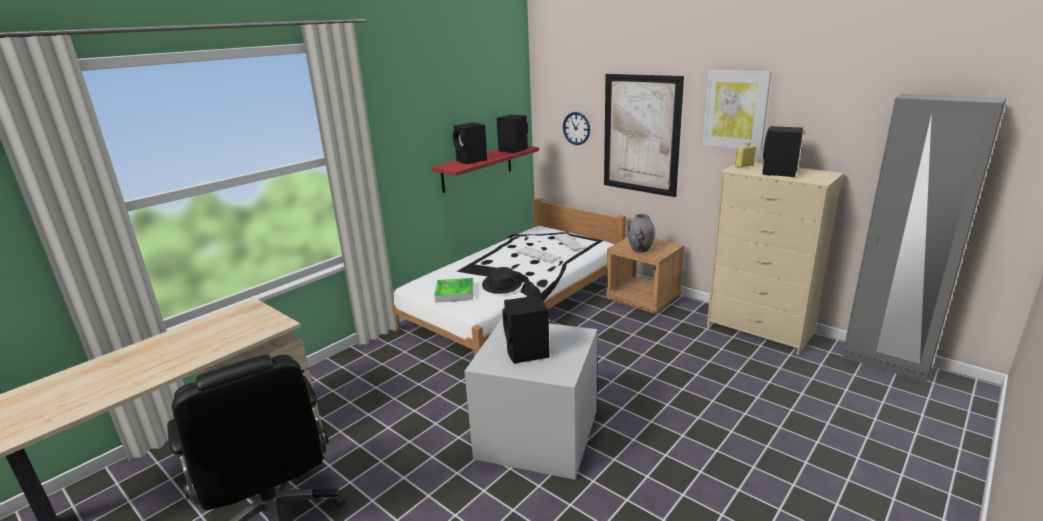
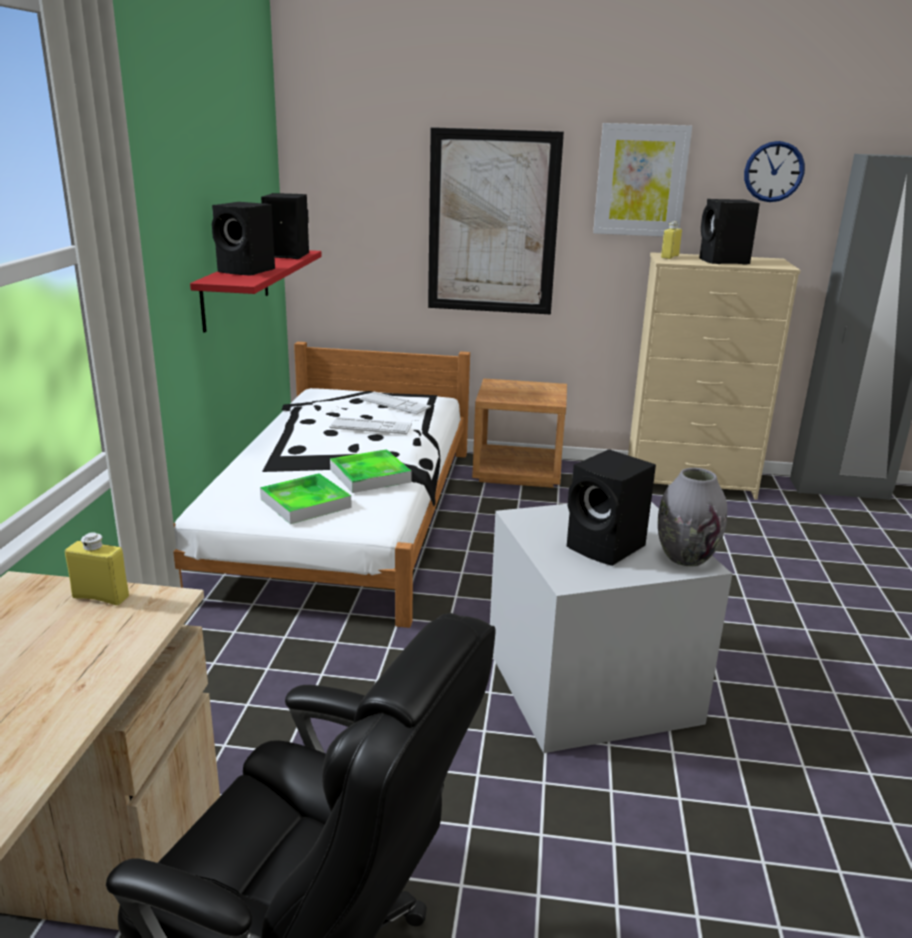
camera: 35 degrees left, 0 degrees up
black hat [482,267,522,294] -> tray [330,449,412,493]
wall clock [563,112,590,145] -> wall clock moved to [744,141,805,202]
grey vase [628,214,655,253] -> grey vase moved to [658,468,727,567]
none -> yellow bottle [65,532,129,605]

